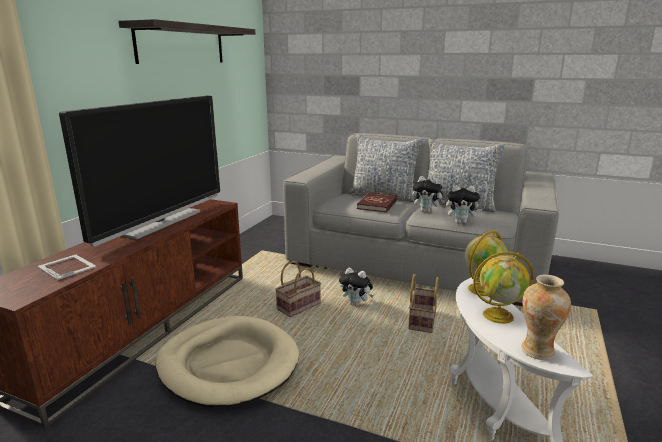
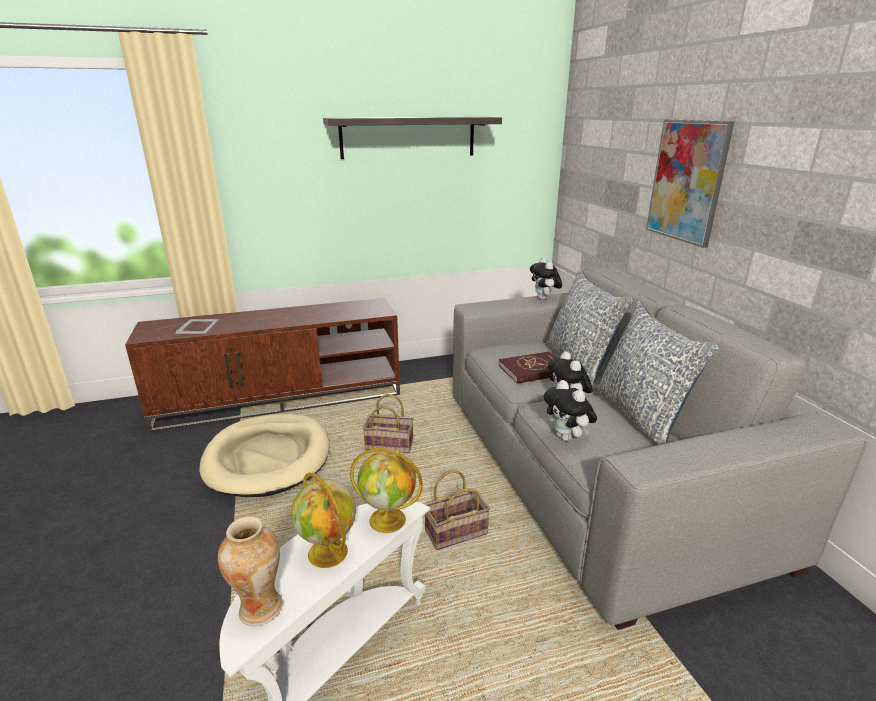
camera: 50 degrees right, 5 degrees up
television [59,96,220,246] -> none
plush toy [339,268,373,306] -> plush toy moved to [530,257,562,300]
none -> picture [646,119,734,248]

